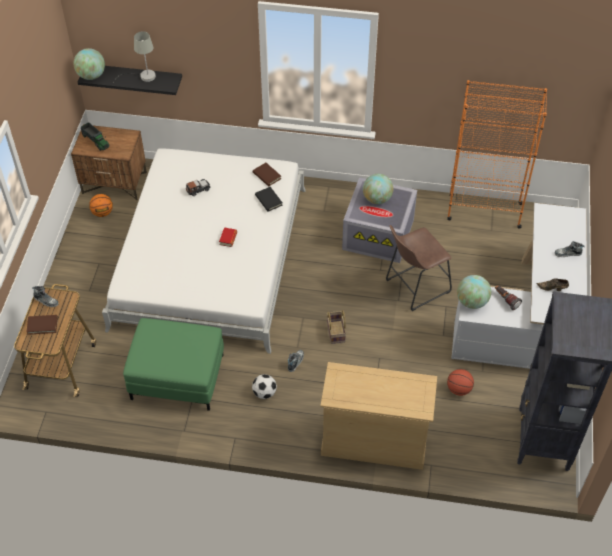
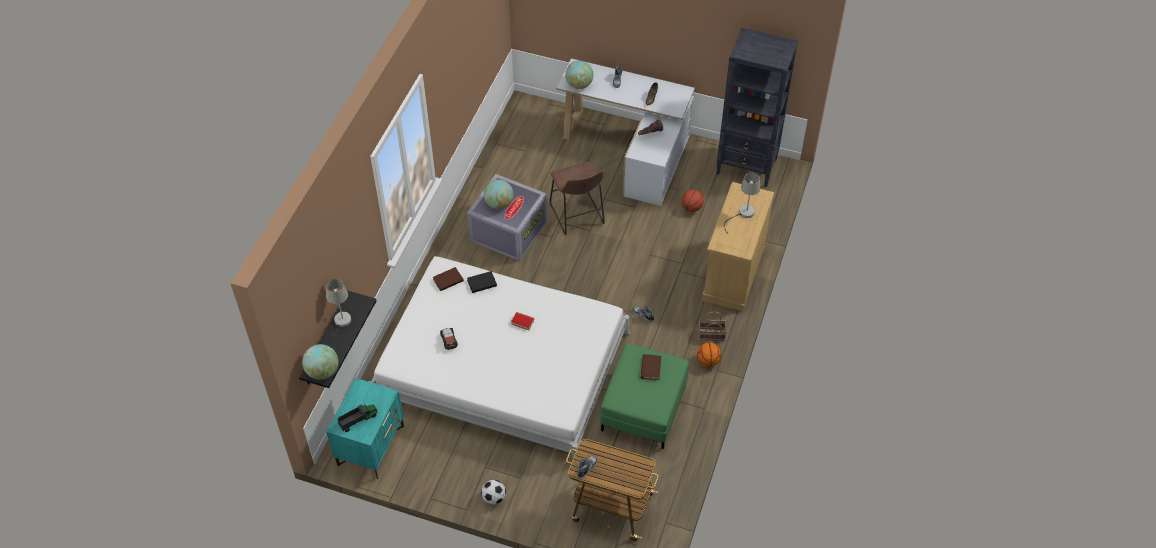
camera: 80 degrees left, 0 degrees up
brown book [26,315,58,335] -> brown book moved to [641,354,661,380]
brown nightstand [71,124,147,200] -> turquoise nightstand [326,378,404,479]
basketball [89,194,113,217] -> basketball moved to [697,342,722,367]
football [252,374,277,399] -> football moved to [481,480,506,505]
basket [327,310,346,344] -> basket moved to [699,312,727,341]
orange bookcase [447,80,547,229] -> none
globe [457,275,491,309] -> globe moved to [565,61,594,89]
none -> grey table lamp [724,173,760,232]

